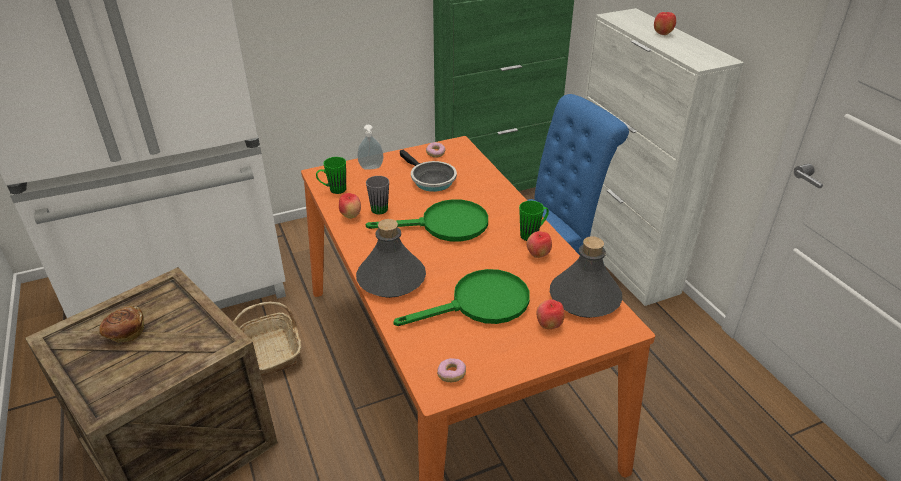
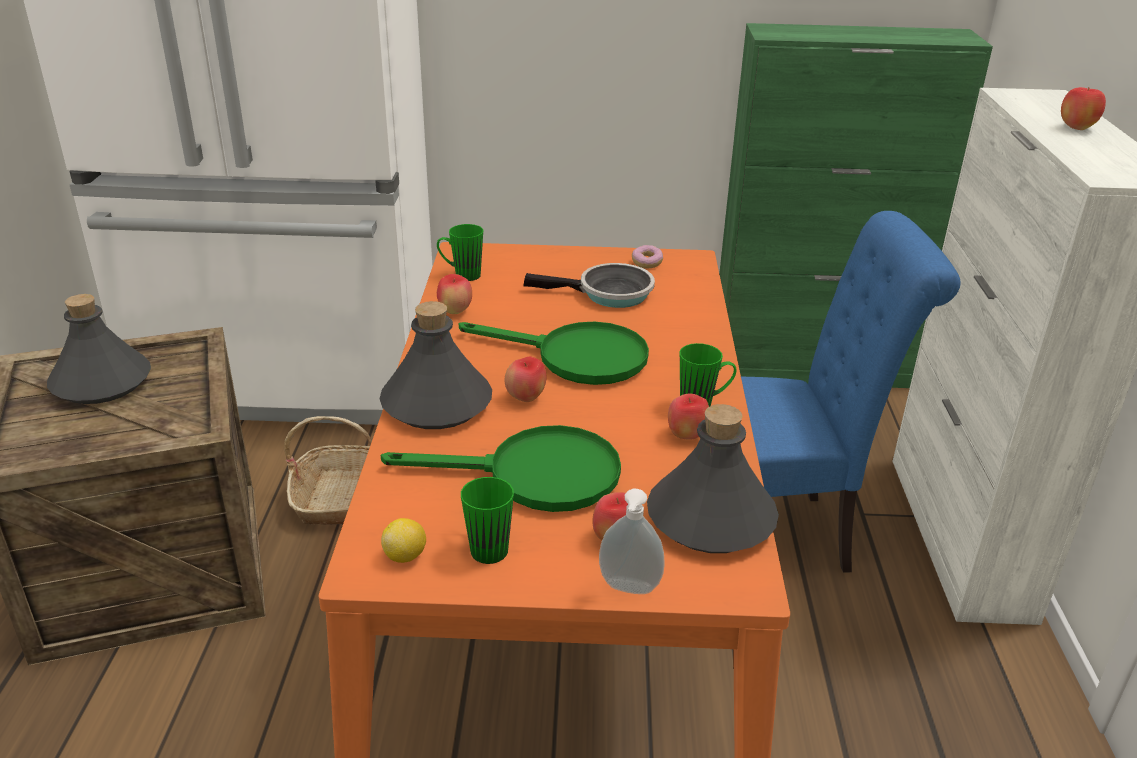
camera: 25 degrees right, 5 degrees down
bread [99,306,144,343] -> grey bottle [47,294,151,404]
soap dispenser [357,125,383,170] -> soap dispenser moved to [599,489,665,594]
grey mug [366,176,389,214] -> none
frying pan [400,150,457,192] -> frying pan turned 75 degrees counterclockwise [523,263,655,308]
donut [437,358,466,382] -> lemon [381,518,426,563]
none -> green mug [461,477,514,564]
none -> apple [505,356,546,402]

